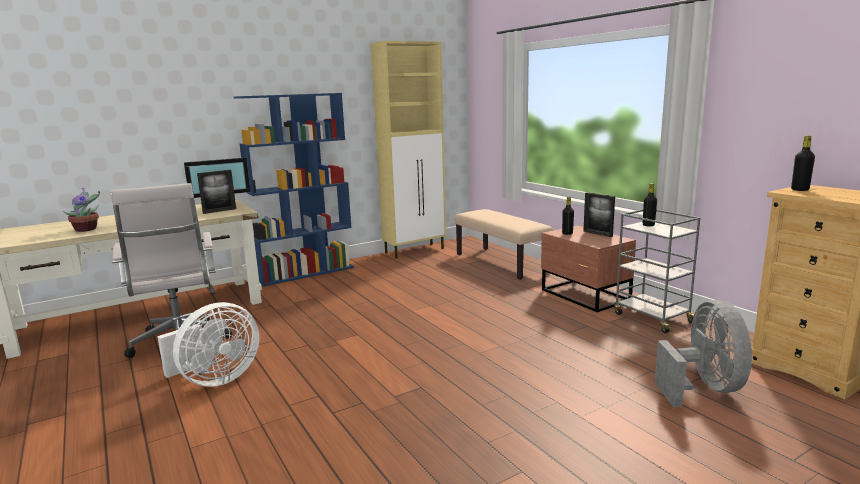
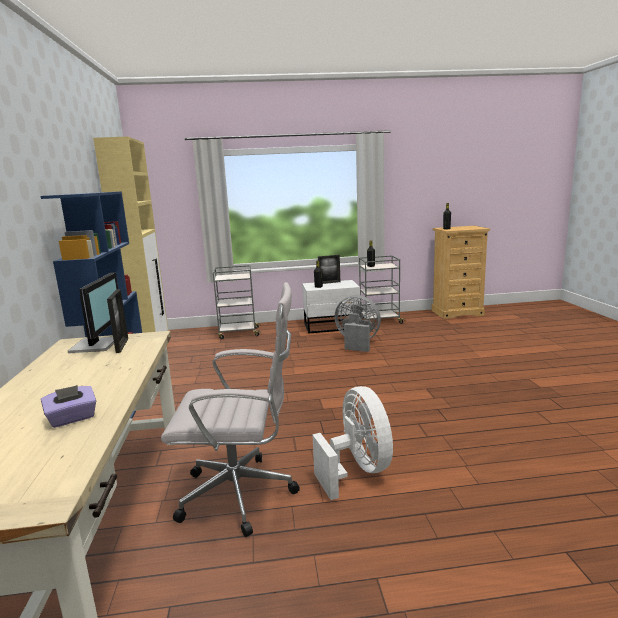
camera: 65 degrees left, 0 degrees up
potted plant [63,188,100,232] -> purple tissue box [41,385,96,428]
beige bench [455,209,554,280] -> grey cart [213,265,261,339]
brown nightstand [541,225,636,312] -> white nightstand [302,280,360,334]
grey fan [655,300,752,407] -> grey fan moved to [335,295,381,352]

